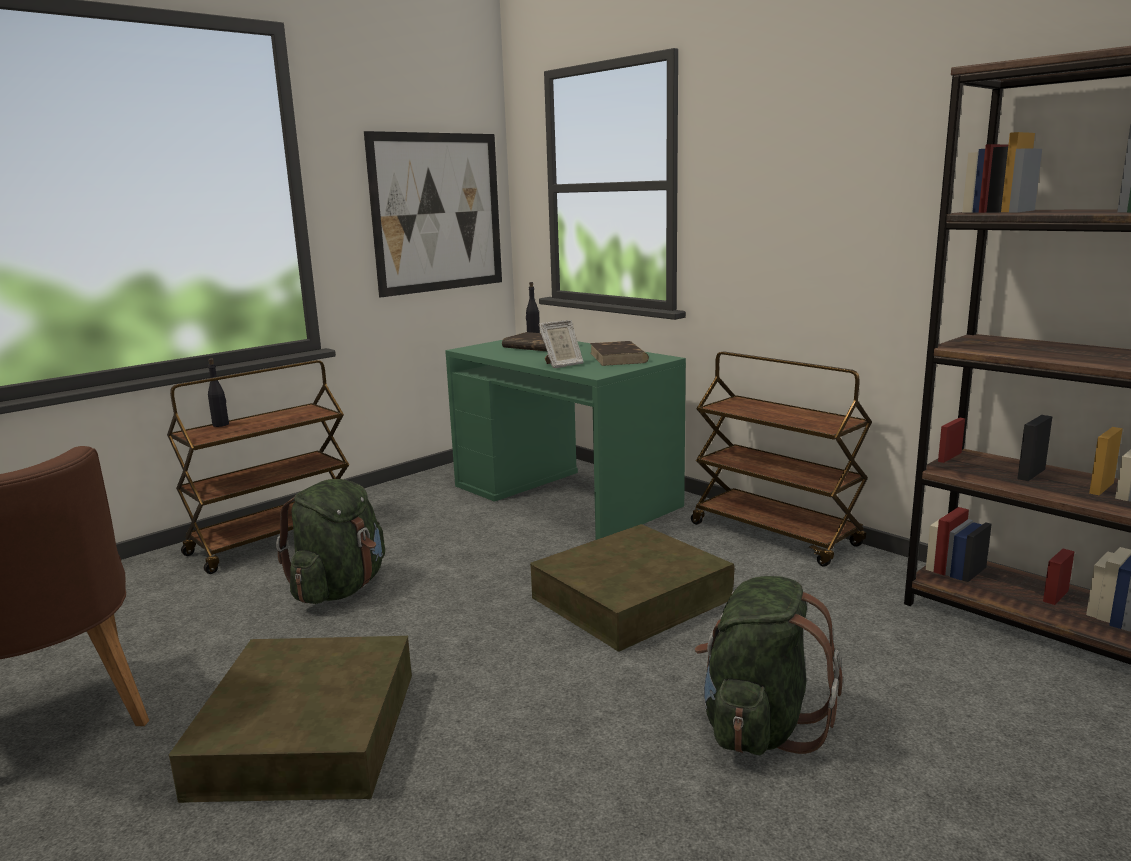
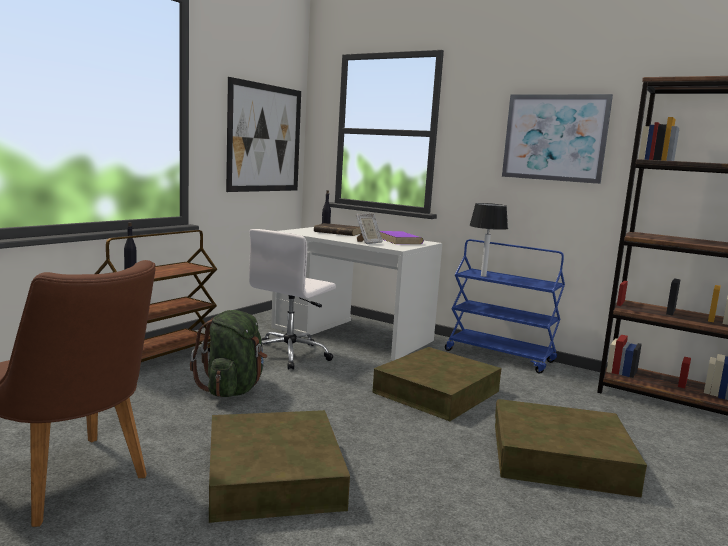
camera: 15 degrees left, 5 degrees down
green desk [445,340,686,540] -> white desk [271,227,442,361]
brown book [590,341,649,366] -> purple book [379,231,424,244]
brown cart [691,352,872,567] -> blue cart [445,239,565,373]
green backpack [695,576,843,755] -> brown storage box [495,399,647,497]
none -> white office chair [249,229,336,370]
none -> table lamp [469,203,508,277]
none -> picture [502,94,613,184]

